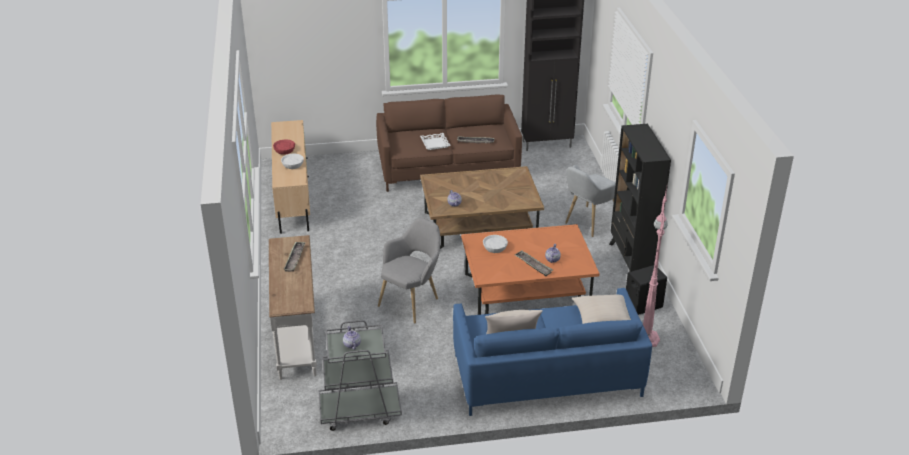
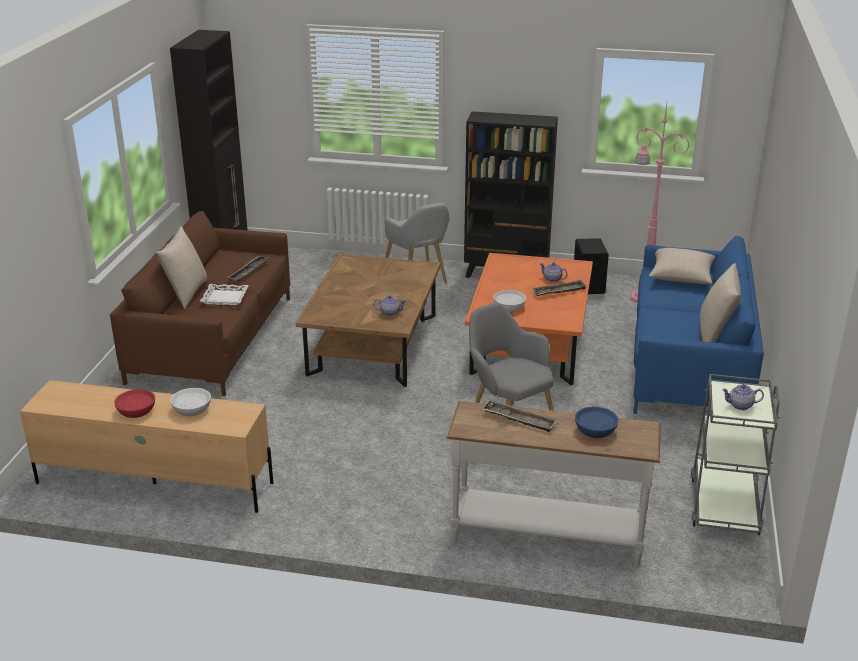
camera: 70 degrees left, 5 degrees down
none -> beige pillow [156,226,207,309]
none -> blue bowl [575,407,619,438]

